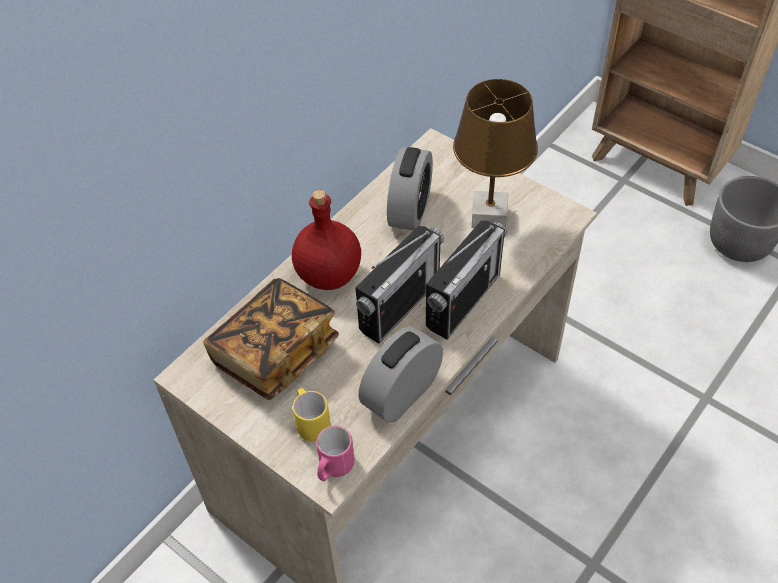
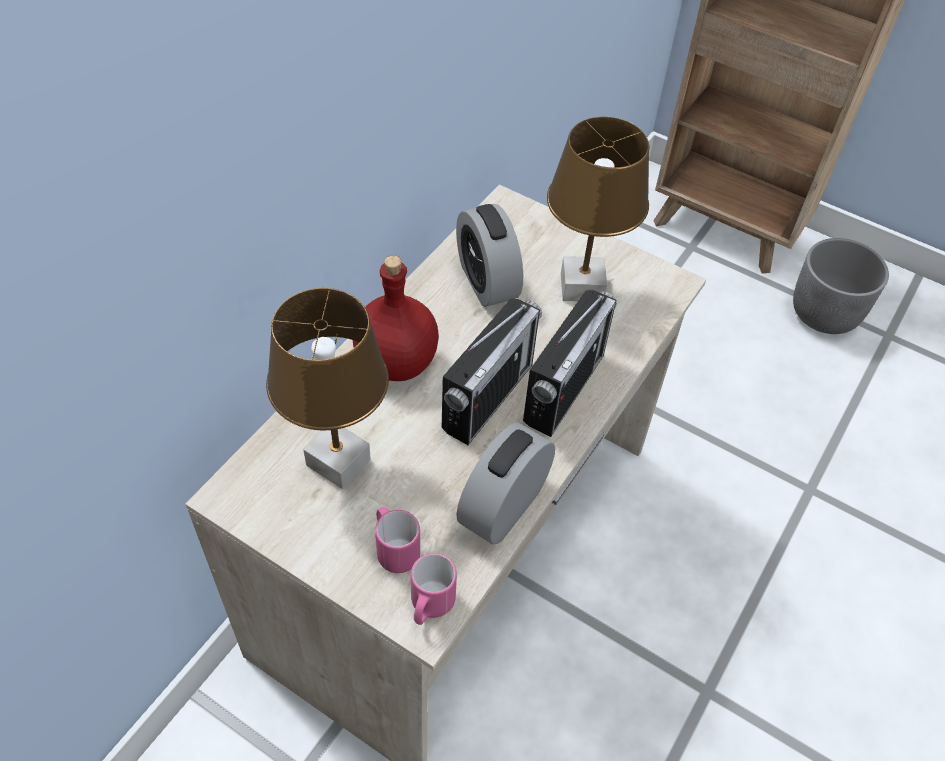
camera: 10 degrees left, 0 degrees up
book [203,278,339,400] -> brown table lamp [266,288,389,489]
yellow mug [293,388,331,441] -> pink mug [375,507,420,573]
alarm clock [387,147,433,230] -> alarm clock turned 150 degrees clockwise [456,204,523,307]

